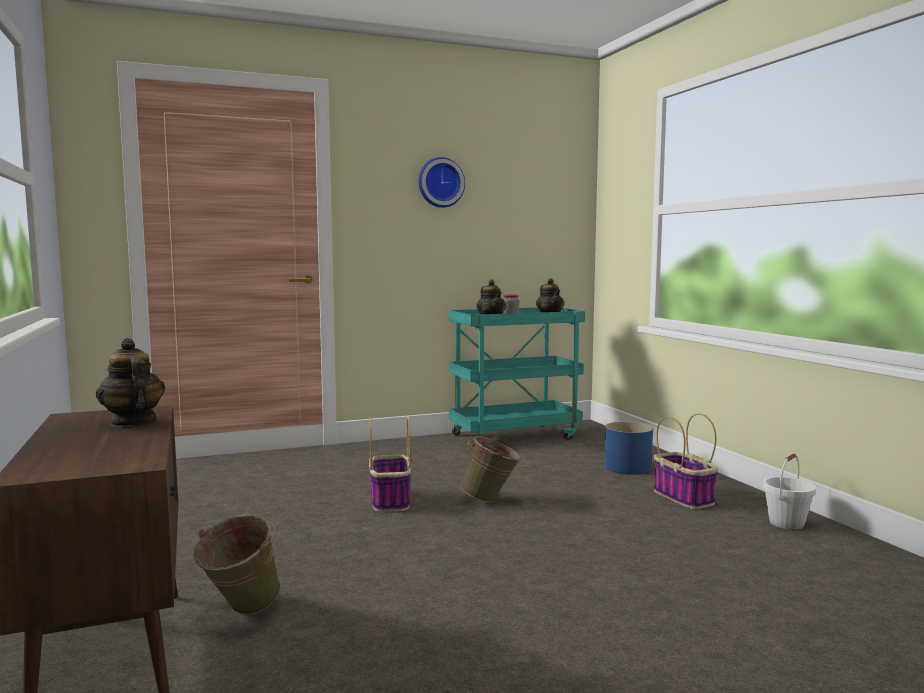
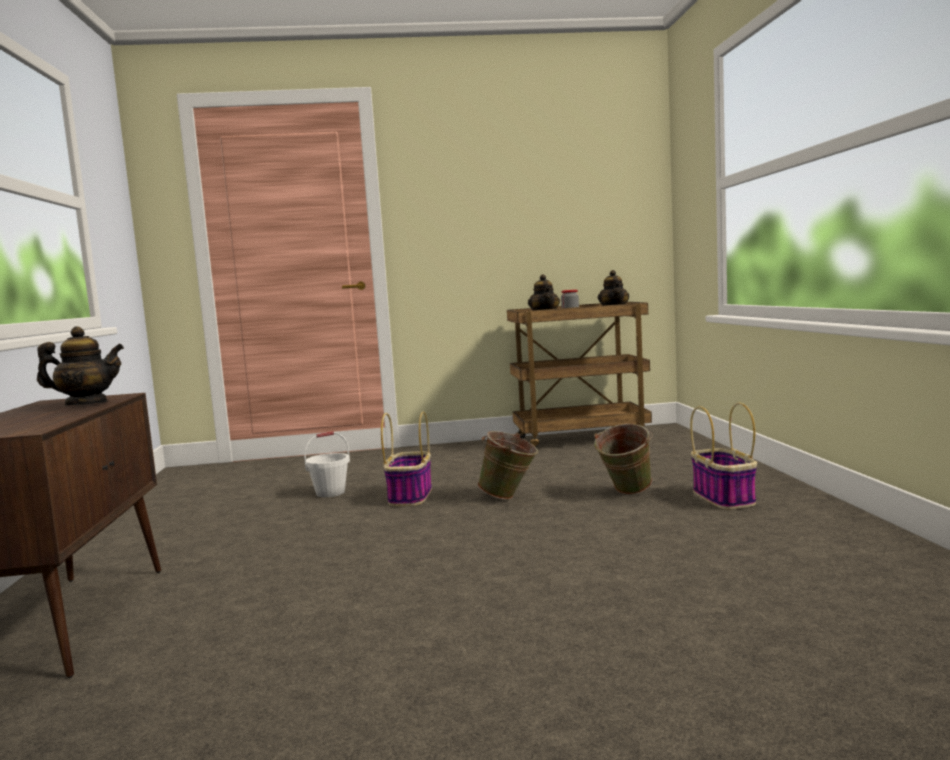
camera: 15 degrees right, 0 degrees up
teapot [96,338,165,427] -> teapot turned 105 degrees clockwise [37,326,124,405]
green bucket [193,514,281,615] -> green bucket moved to [594,424,653,495]
wall clock [419,157,465,208] -> none
turquoise cart [449,307,585,440] -> brown cart [507,302,652,448]
blue planter [605,421,653,475] -> none
white bucket [763,454,816,530] -> white bucket moved to [304,432,350,497]

